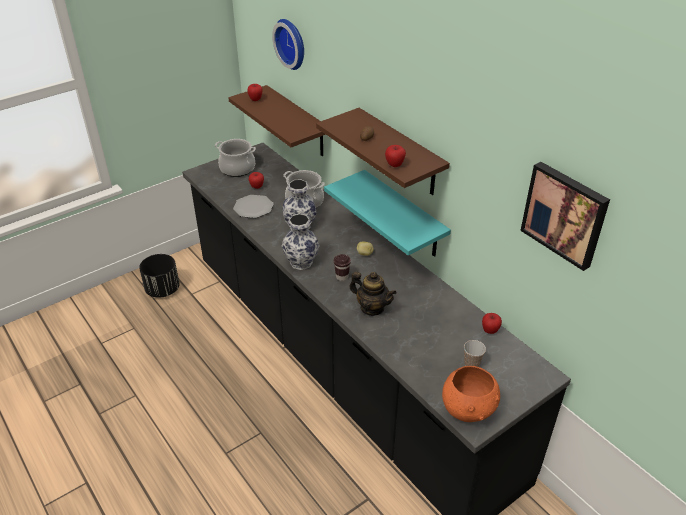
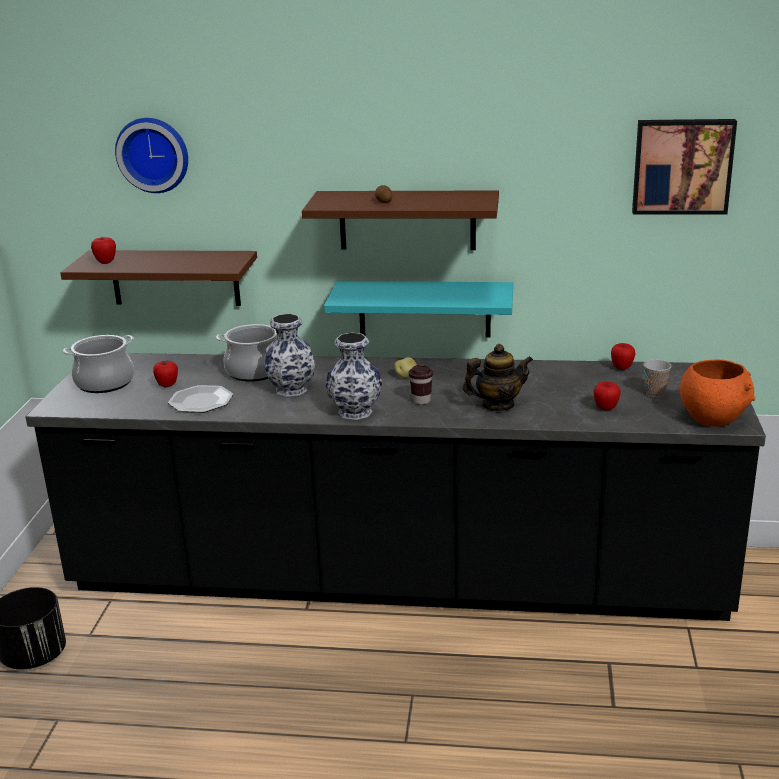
camera: 45 degrees left, 15 degrees down
apple [385,145,406,167] -> apple moved to [593,382,621,410]

